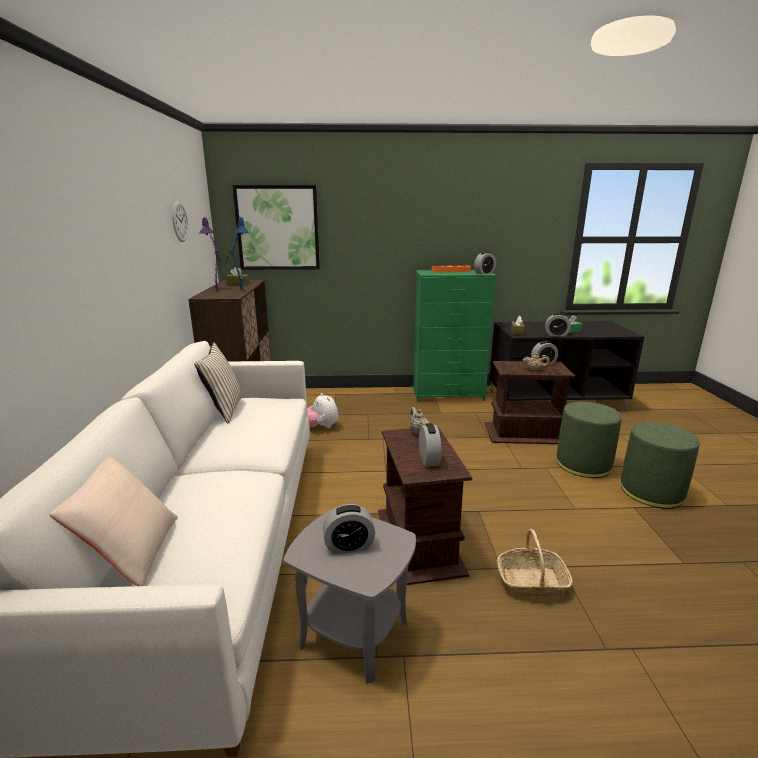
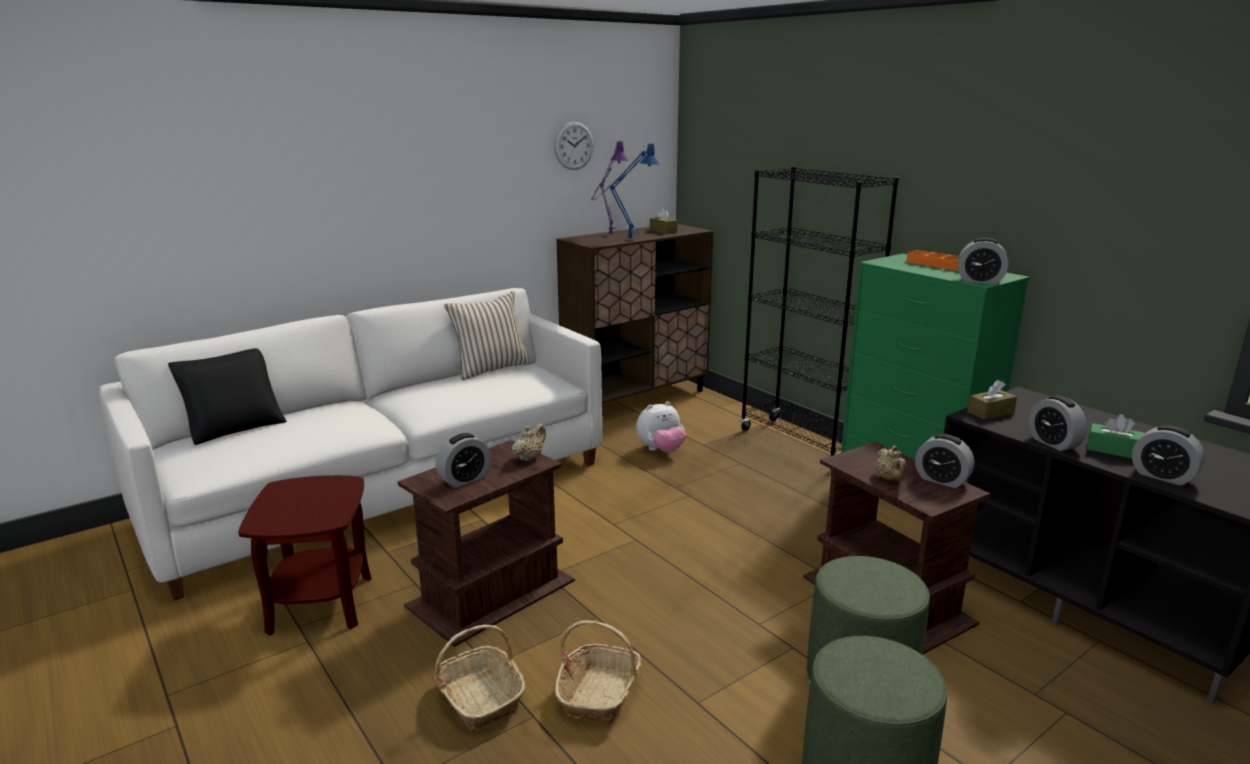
camera: 55 degrees right, 0 degrees up
beige pillow [49,456,178,586] -> black pillow [168,348,287,445]
picture [232,185,320,270] -> none
grey side table [283,509,416,684] -> brown side table [238,475,371,636]
plush toy [307,393,338,429] -> plush toy turned 135 degrees counterclockwise [636,401,686,453]
alarm clock [323,504,375,554] -> alarm clock moved to [1132,425,1205,486]
none -> basket [555,620,641,724]
none -> black bookcase [740,167,899,470]

